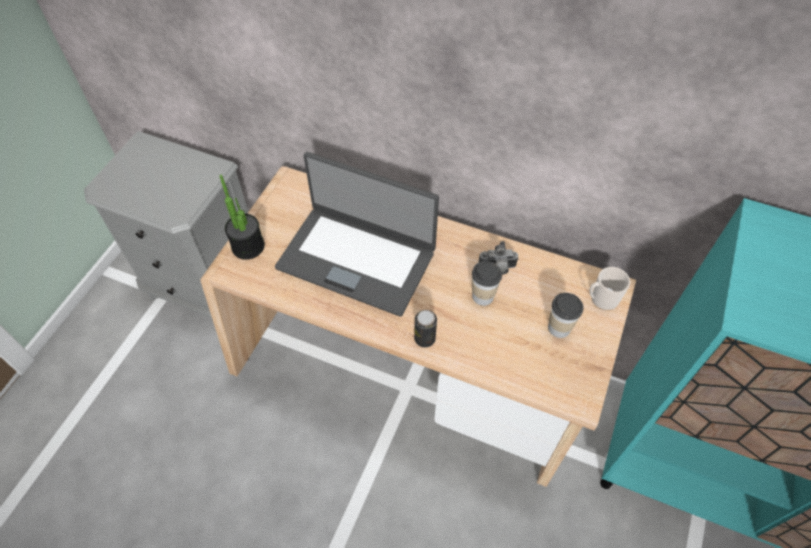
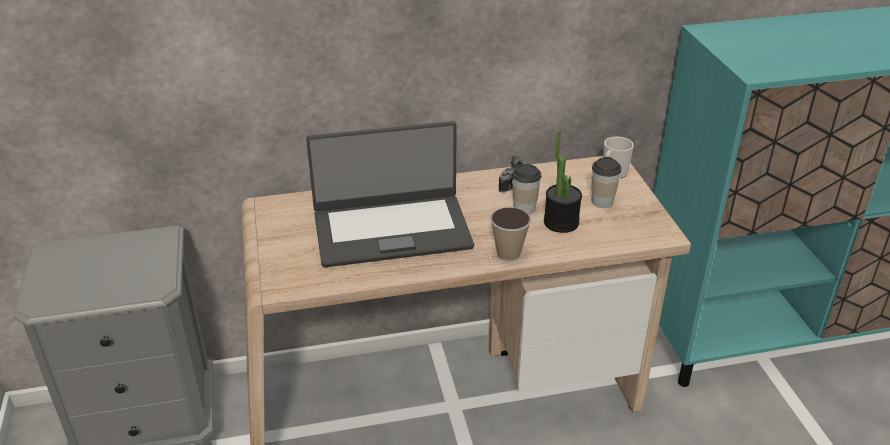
camera: 35 degrees left, 20 degrees down
potted plant [219,175,265,260] -> potted plant moved to [544,130,582,233]
can [414,310,437,348] -> cup [490,207,531,261]

